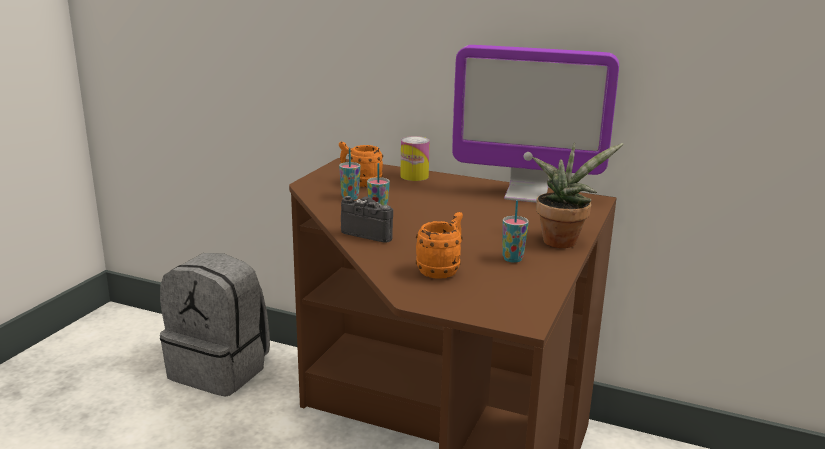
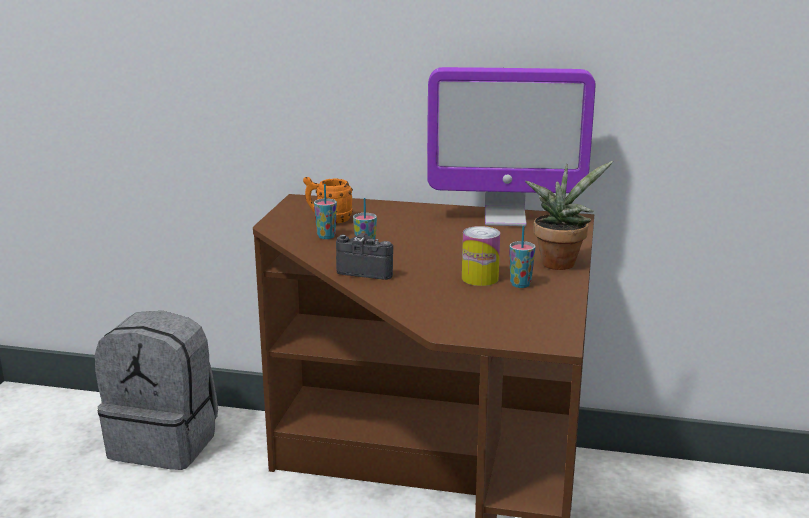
camera: 10 degrees left, 0 degrees up
can [400,136,430,181] -> can moved to [462,226,500,286]
orange mug [416,212,463,279] -> none

